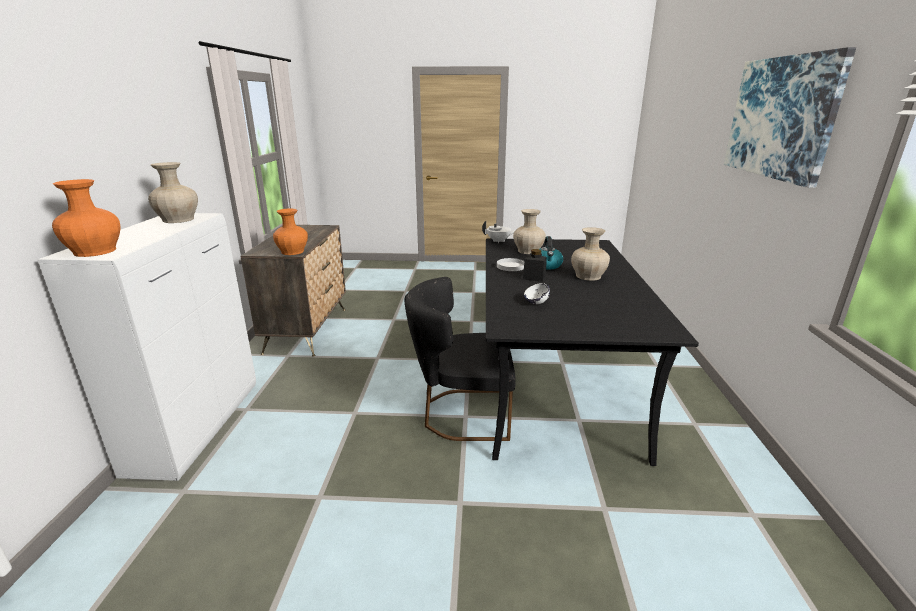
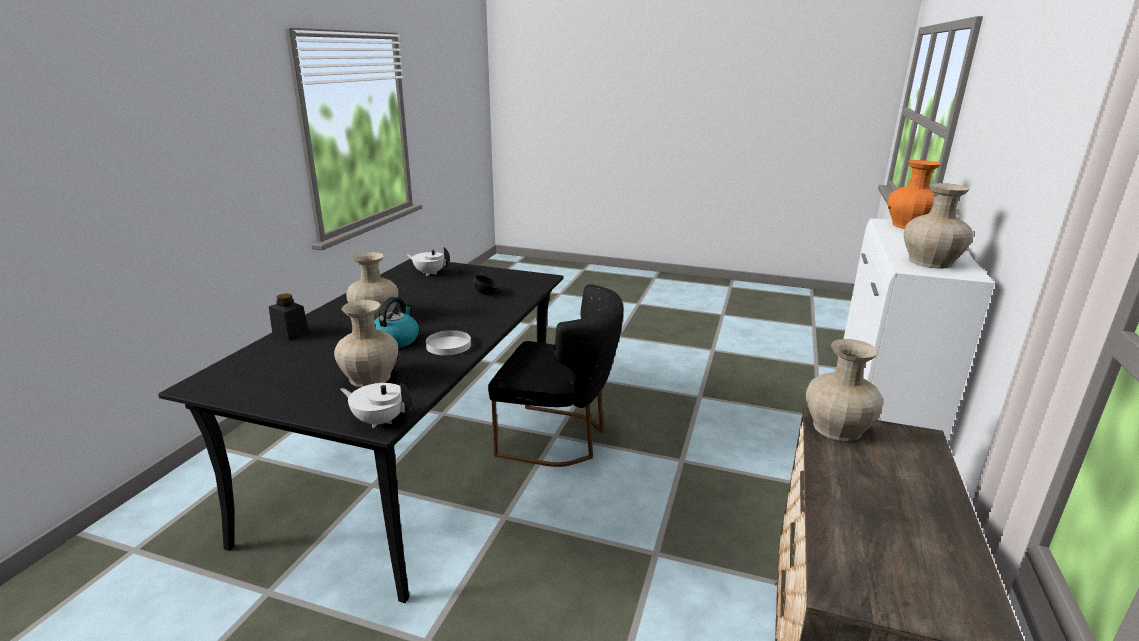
camera: 165 degrees left, 0 degrees up
orange vase [273,209,308,255] -> beige vase [806,339,883,441]
black jar [523,249,547,282] -> black jar moved to [269,293,309,341]
white bowl [524,283,550,304] -> black bowl [474,275,500,295]
picture [724,47,856,188] -> none
none -> white teapot [406,247,450,276]

